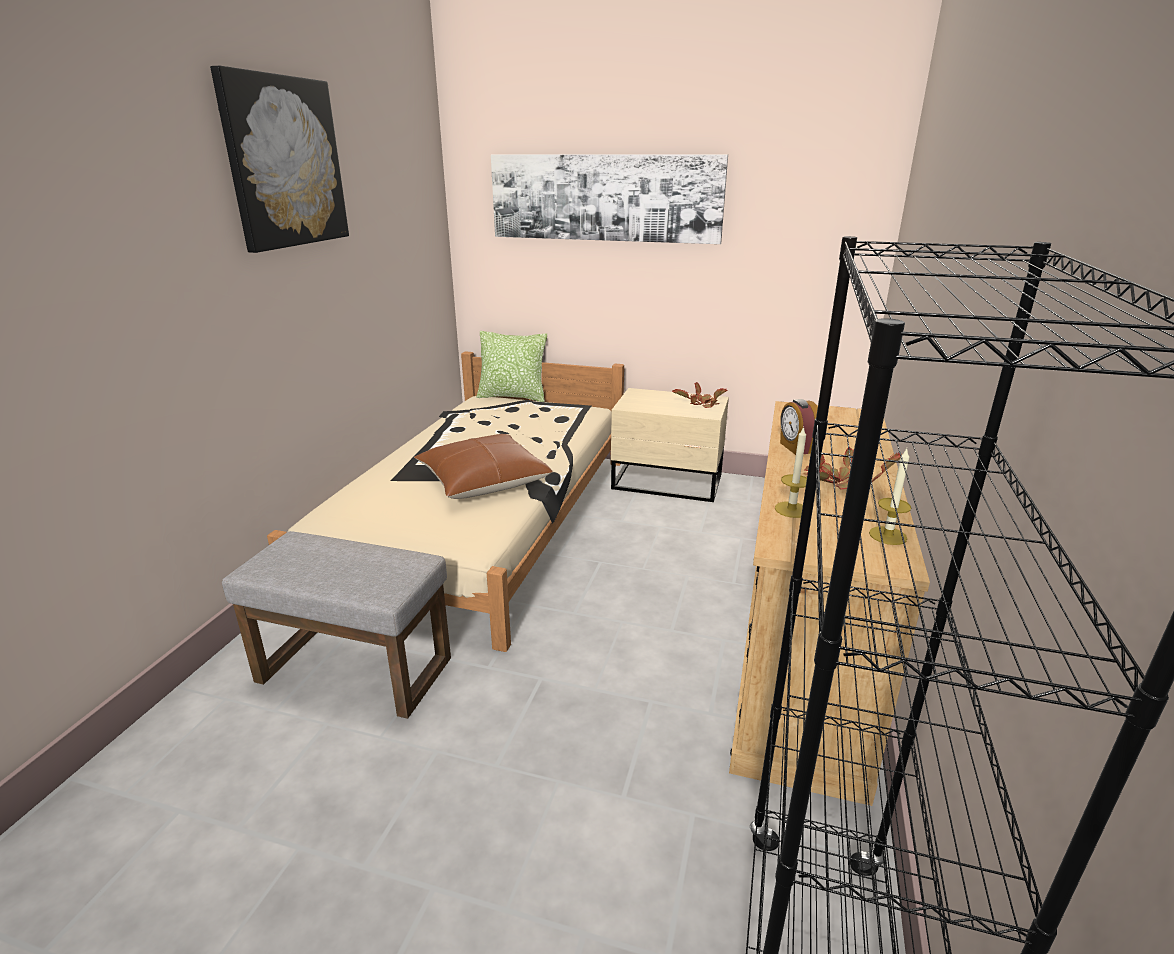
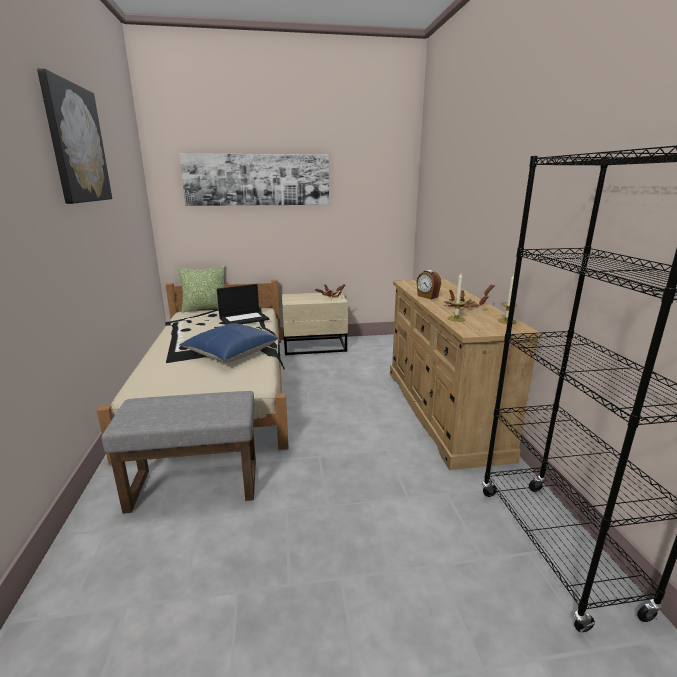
camera: 25 degrees left, 5 degrees down
brown pillow [414,434,553,499] -> blue pillow [180,323,278,362]
none -> laptop [217,284,269,325]

